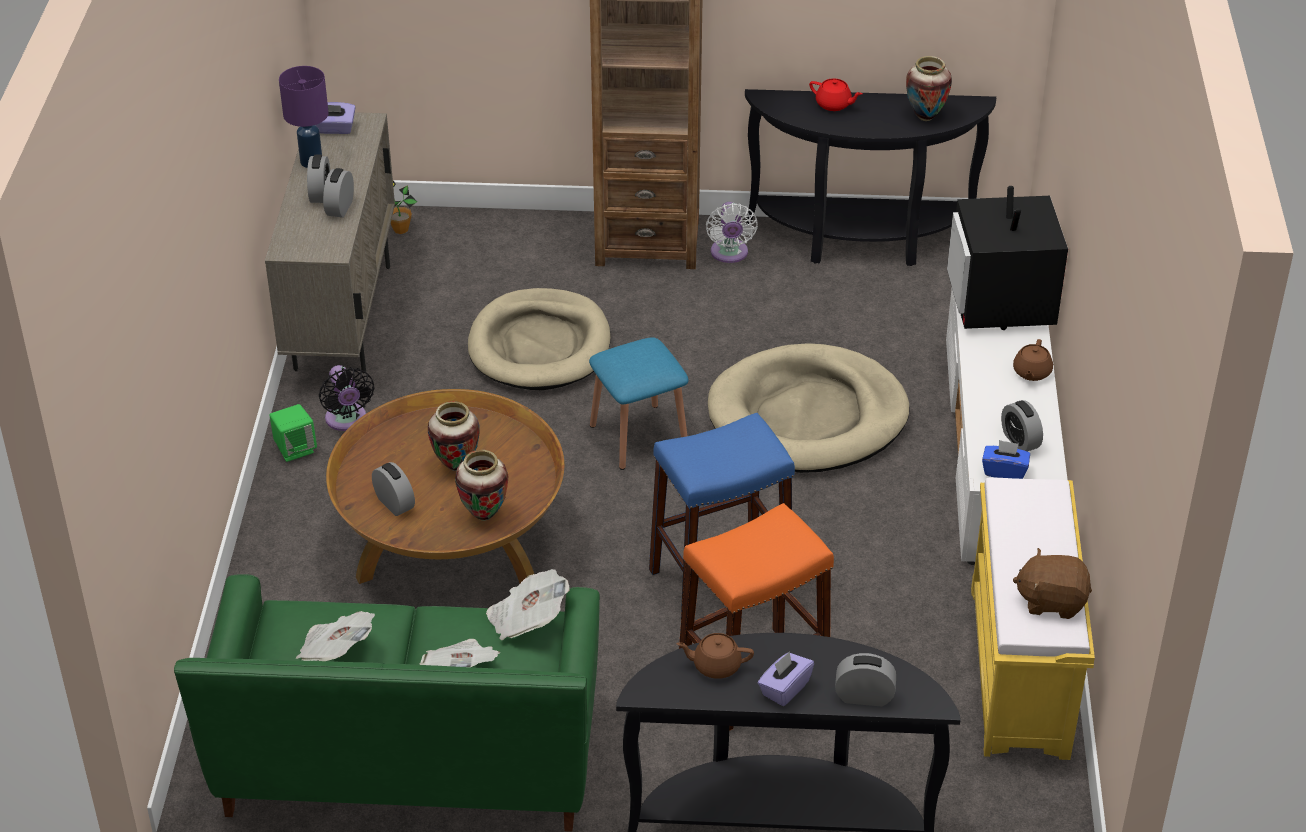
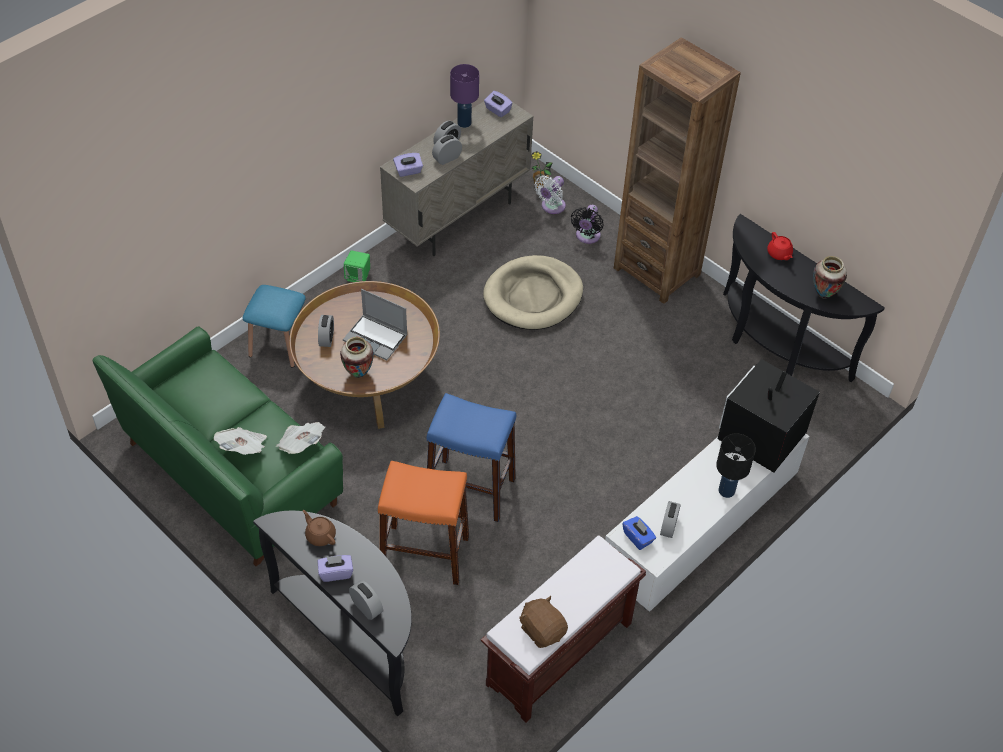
camera: 40 degrees right, 10 degrees up
newspaper [295,611,375,661] -> none
black fan [319,365,374,431] -> black fan moved to [571,205,603,244]
vase [428,401,480,471] -> laptop [343,289,408,360]
blue stool [589,337,688,470] -> blue stool moved to [243,285,306,368]
white fan [706,202,758,263] -> white fan moved to [534,176,566,214]
beige dog bed [708,343,910,473] -> none
yellow bench [971,477,1095,760] -> brown bench [481,535,646,722]
brown teapot [1013,339,1053,381] -> black table lamp [716,433,756,498]
none -> purple tissue box [393,153,423,177]

